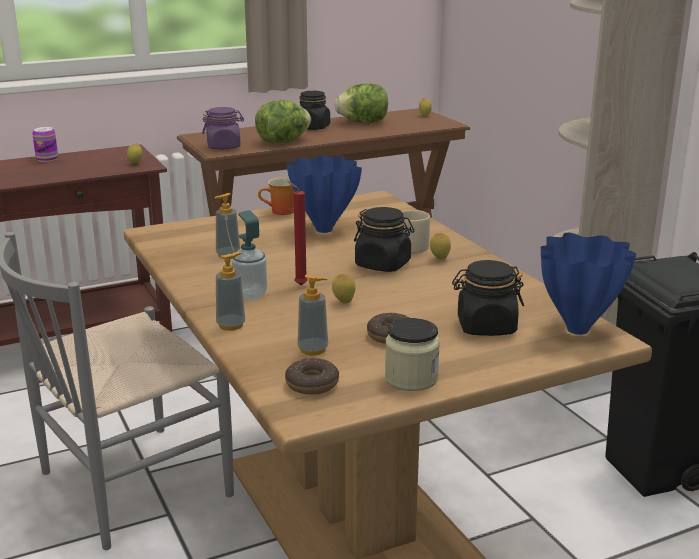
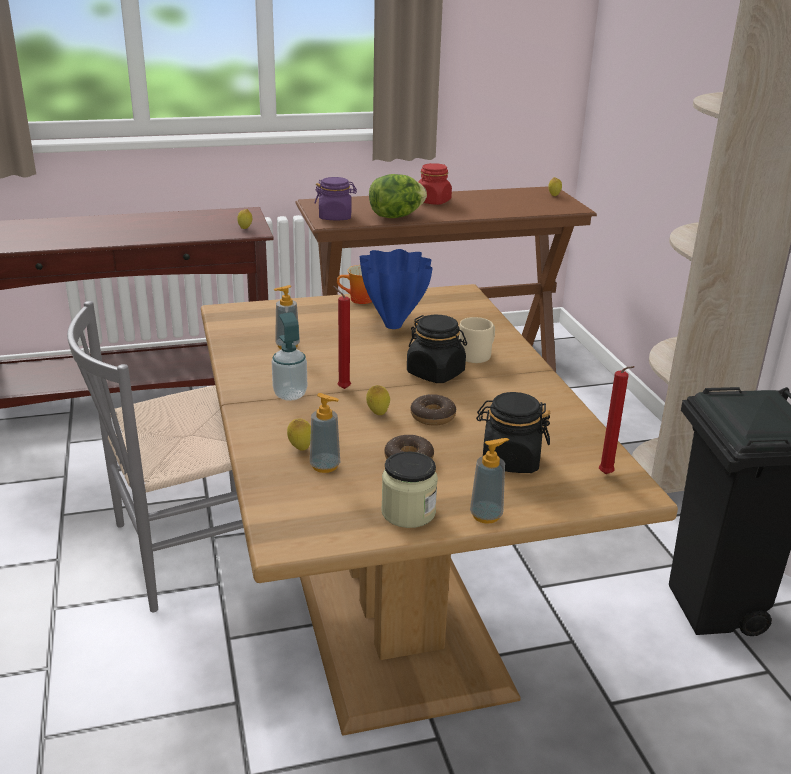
camera: 10 degrees right, 5 degrees up
can [32,127,58,162] -> none
soap dispenser [216,252,245,331] -> soap dispenser moved to [470,438,509,524]
donut [285,358,339,395] -> donut moved to [410,394,456,426]
black jar [299,91,330,130] -> red jar [418,163,452,205]
lettuce [335,83,388,123] -> none
lemon [430,233,451,260] -> lemon moved to [287,418,311,450]
blue vase [541,233,636,335] -> red candle [599,366,635,474]

